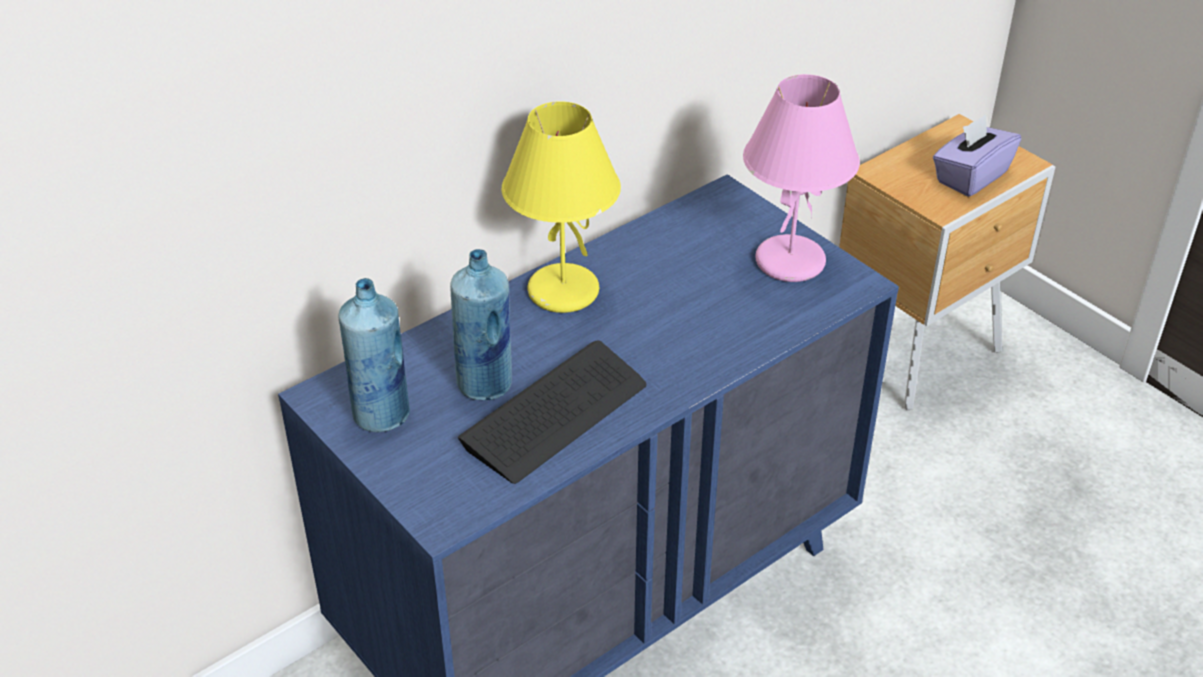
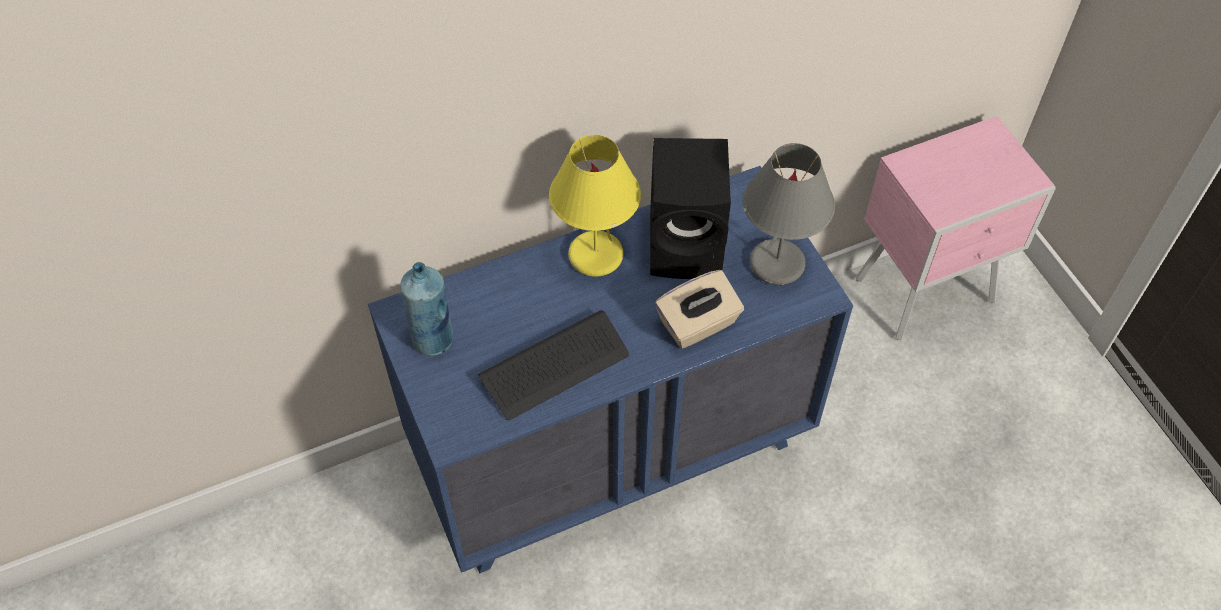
camera: 15 degrees right, 15 degrees up
blue bottle [450,249,512,400] -> none
pink table lamp [743,74,860,282] -> grey table lamp [742,143,835,285]
brown nightstand [839,114,1055,410] -> pink nightstand [856,116,1056,340]
purple tissue box [933,114,1021,197] -> none
none -> black speaker [650,138,731,279]
none -> beige tissue box [655,270,744,349]

